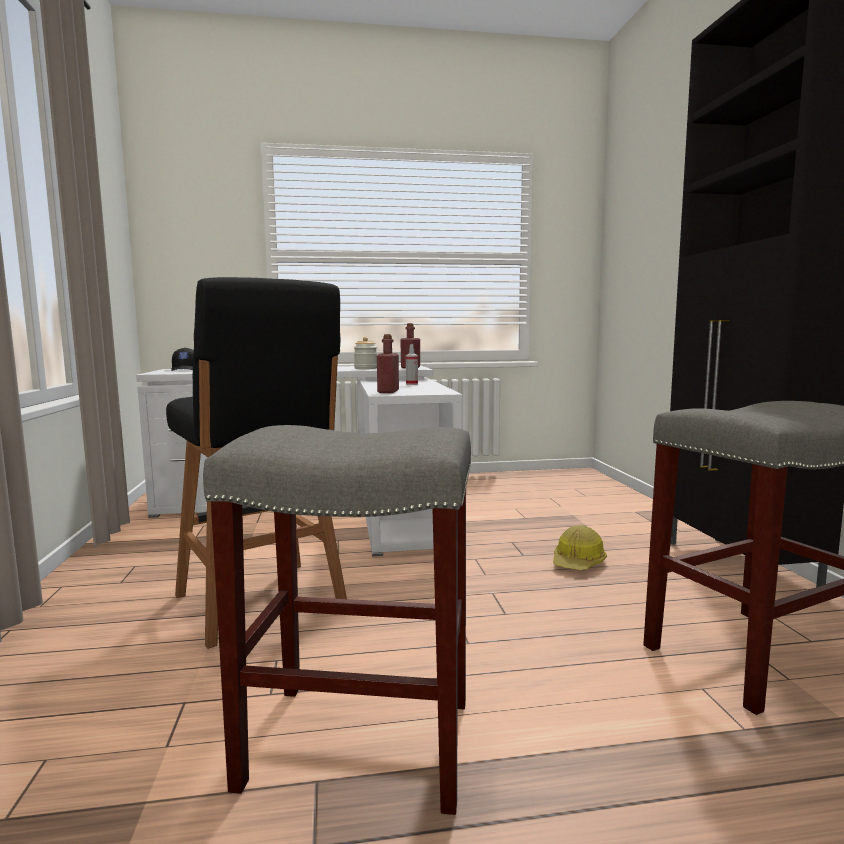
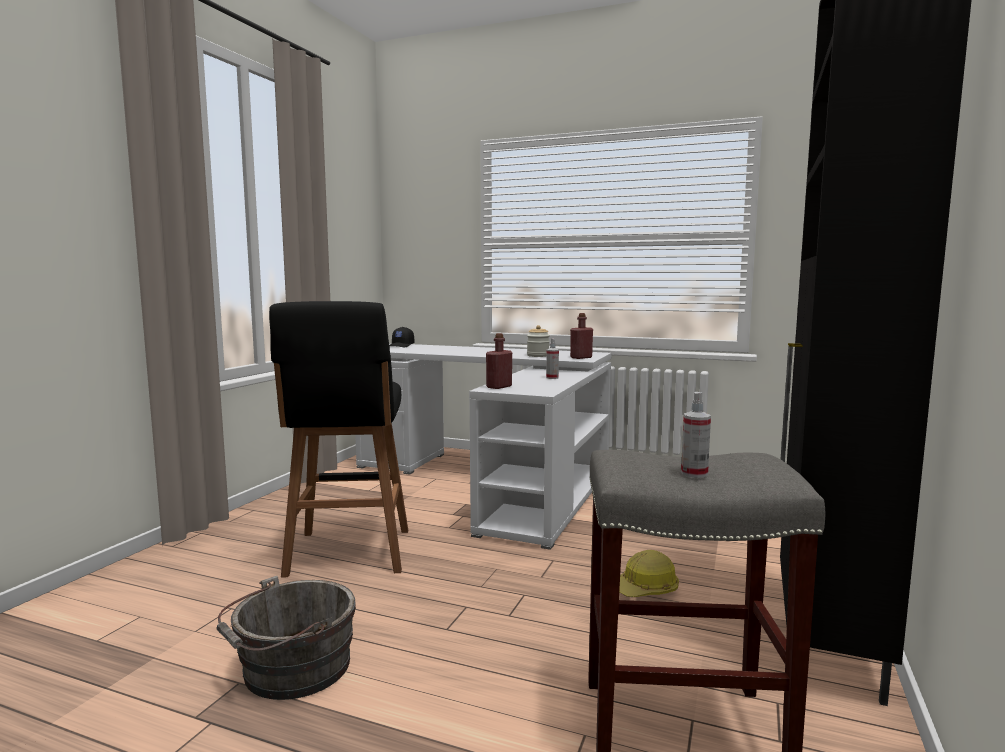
camera: 30 degrees right, 0 degrees up
grey stool [203,425,471,815] -> grey bucket [216,576,356,700]
none -> spray bottle [681,392,711,478]

